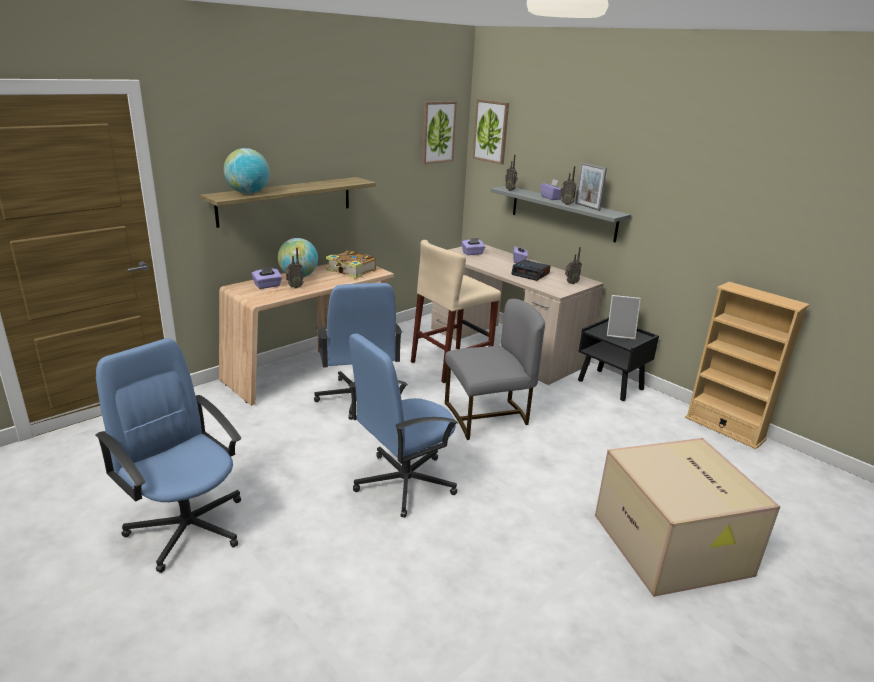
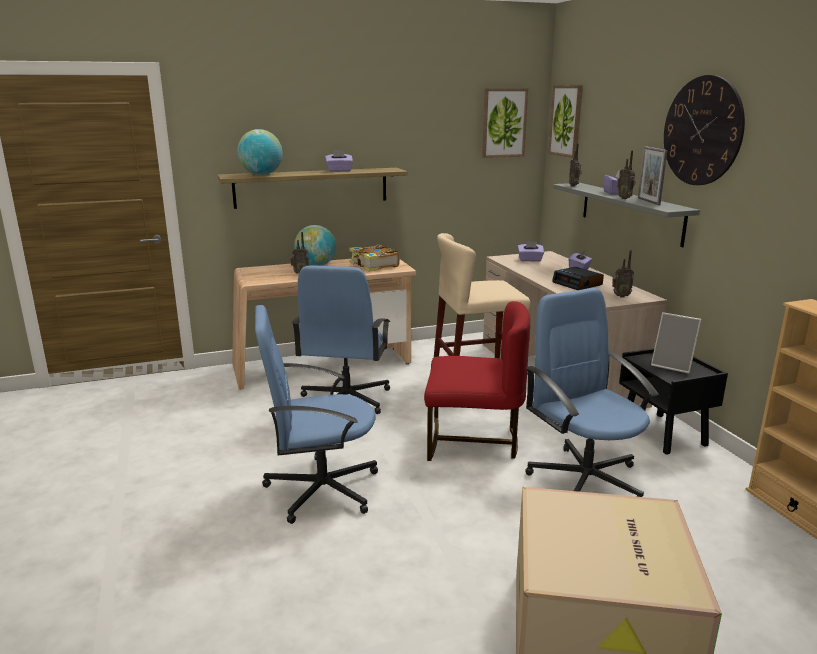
camera: 25 degrees right, 5 degrees down
blue office chair [96,338,241,573] -> blue office chair moved to [525,288,659,497]
purple tissue box [252,267,282,289] -> purple tissue box moved to [325,150,353,172]
grey chair [445,299,545,440] -> red chair [424,301,530,461]
none -> wall clock [664,75,745,185]

